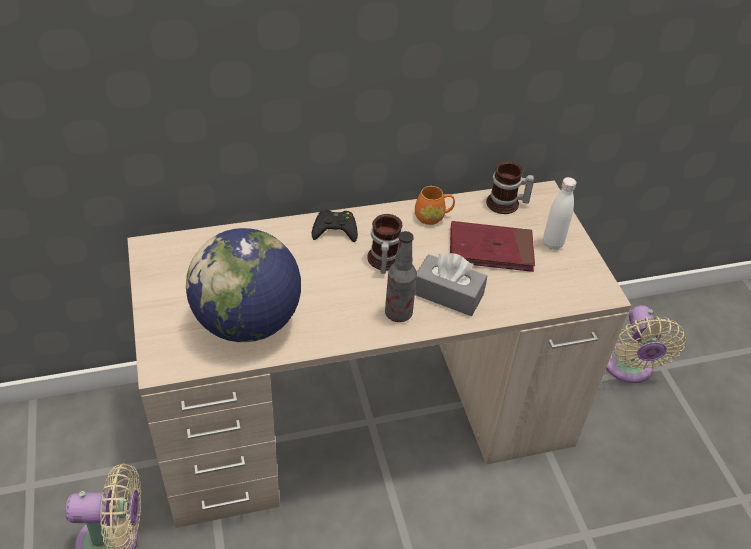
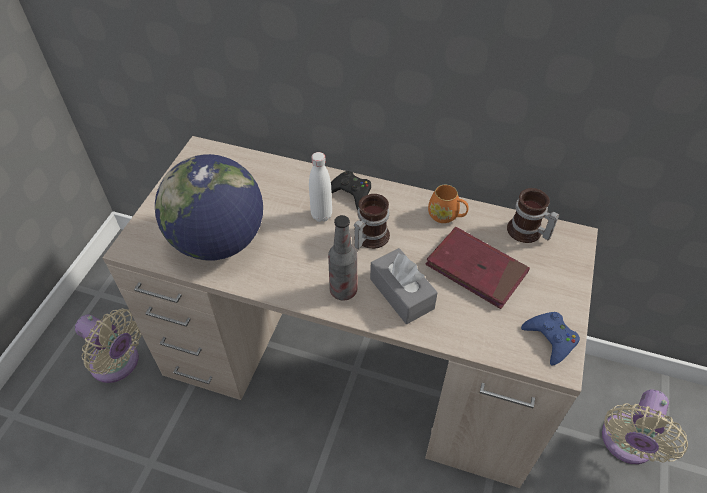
camera: 35 degrees right, 5 degrees up
white bottle [543,177,577,250] -> white bottle moved to [309,152,332,222]
none -> blue game controller [521,312,580,366]

